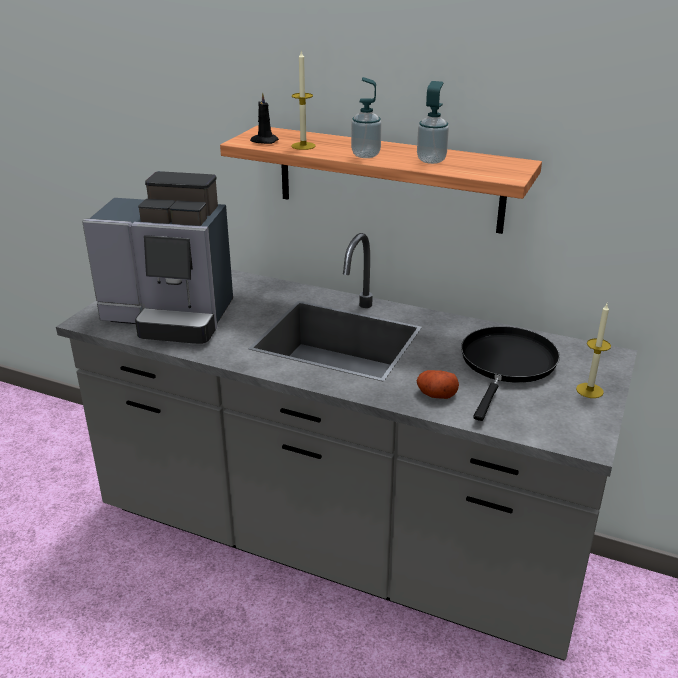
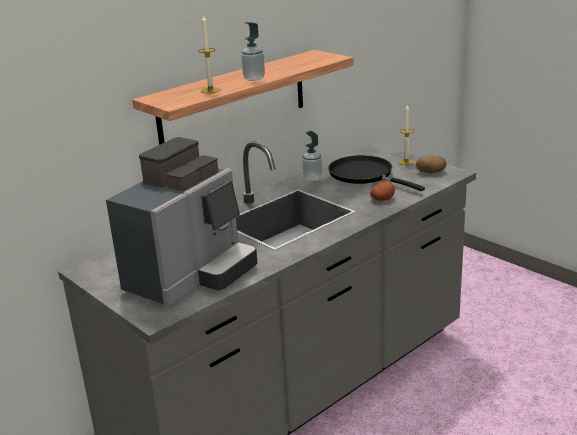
camera: 65 degrees left, 5 degrees down
black candle [250,92,279,144] -> none
soap dispenser [417,81,449,164] -> soap dispenser moved to [302,131,322,181]
none -> potato [416,155,447,173]

